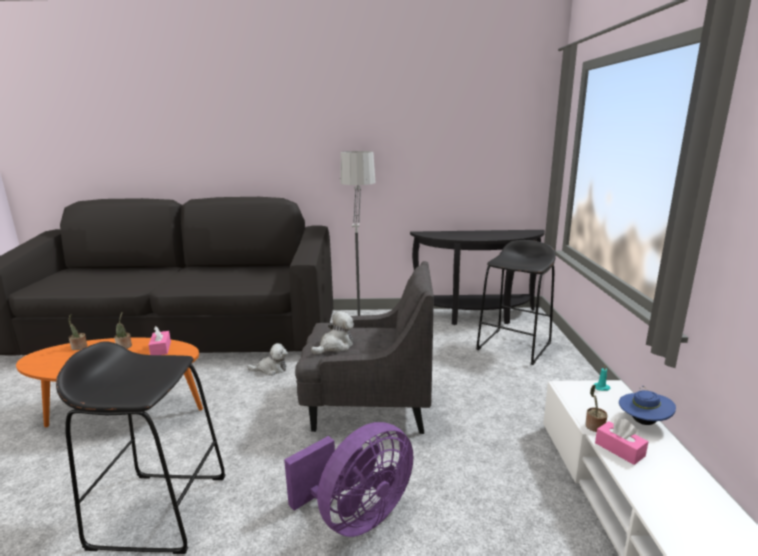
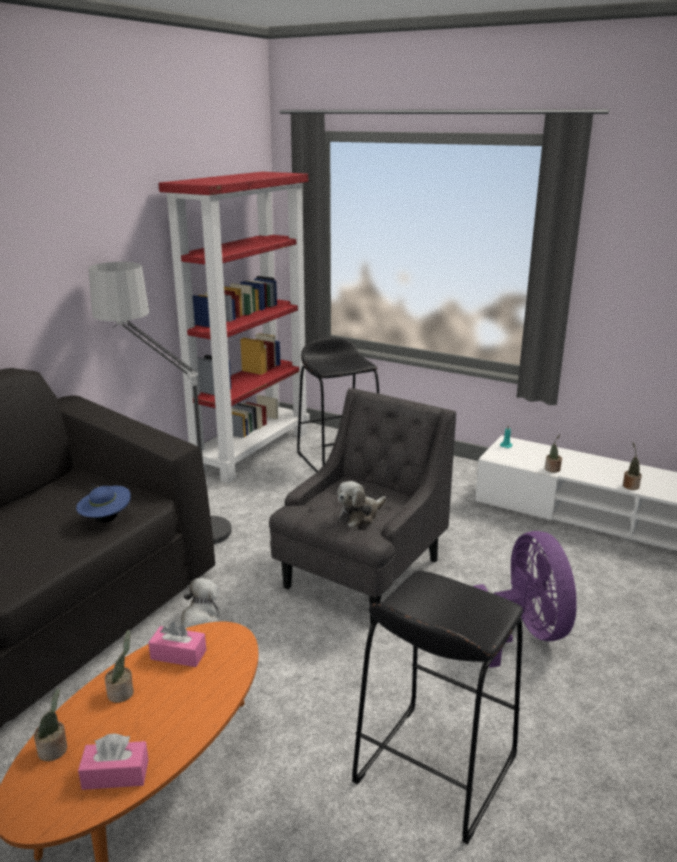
camera: 60 degrees left, 5 degrees up
plush toy [311,311,354,354] -> plush toy turned 120 degrees counterclockwise [337,481,386,528]
black console table [410,230,545,325] -> red bookcase [159,172,309,483]
pink tissue box [595,418,648,465] -> pink tissue box moved to [78,734,149,790]
blue hat [619,386,676,425] -> blue hat moved to [76,484,131,523]
none -> potted plant [623,443,642,490]

